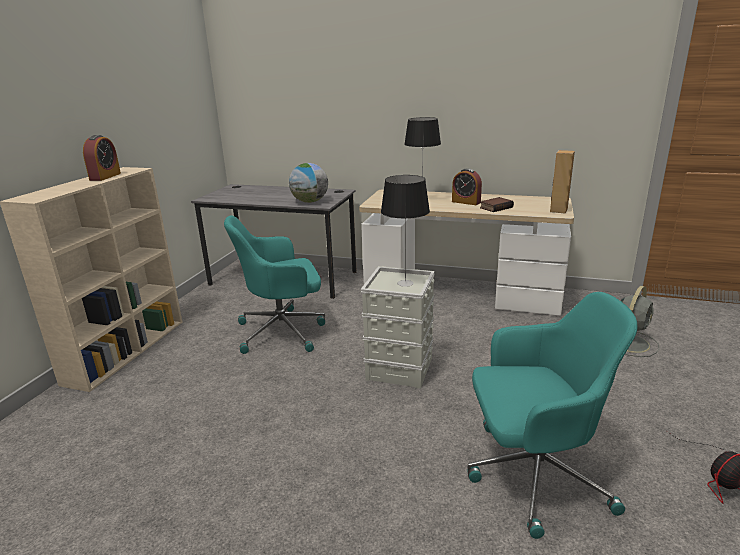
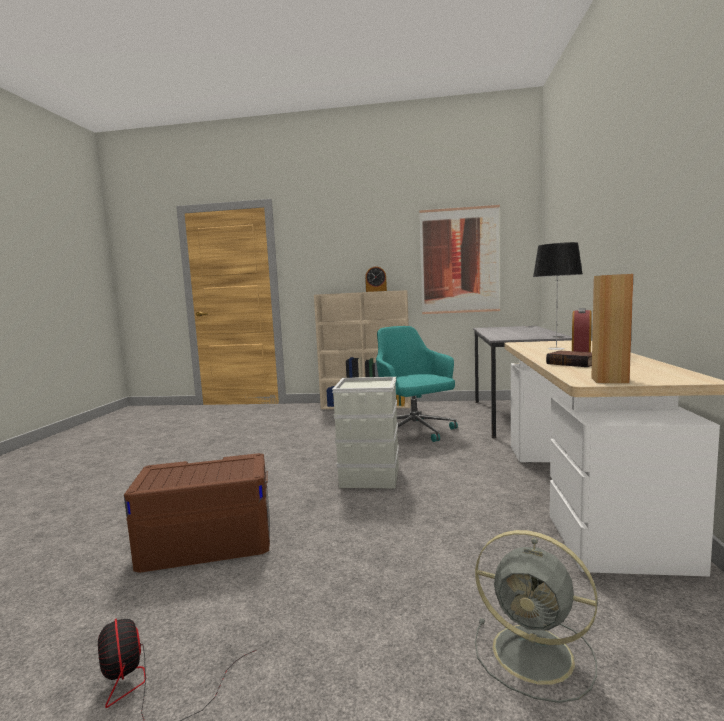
camera: 80 degrees right, 15 degrees down
globe [289,163,328,203] -> none
table lamp [381,175,430,287] -> none
turquoise office chair [467,292,637,539] -> brown storage box [124,453,270,573]
none -> picture [419,205,500,314]

